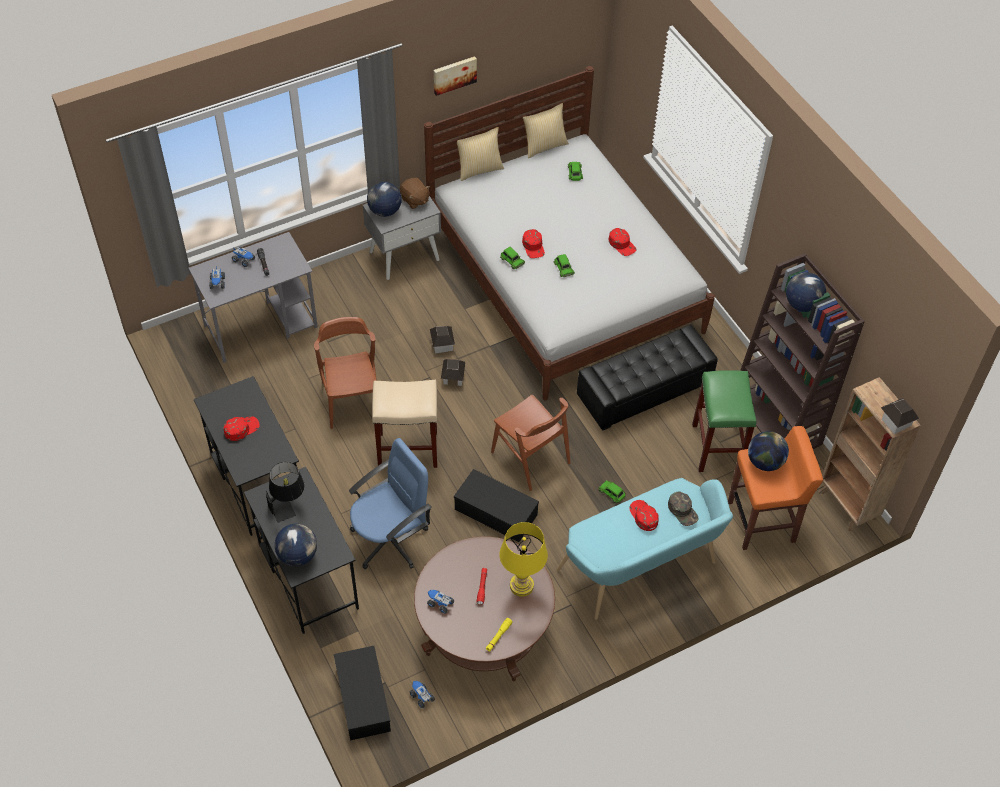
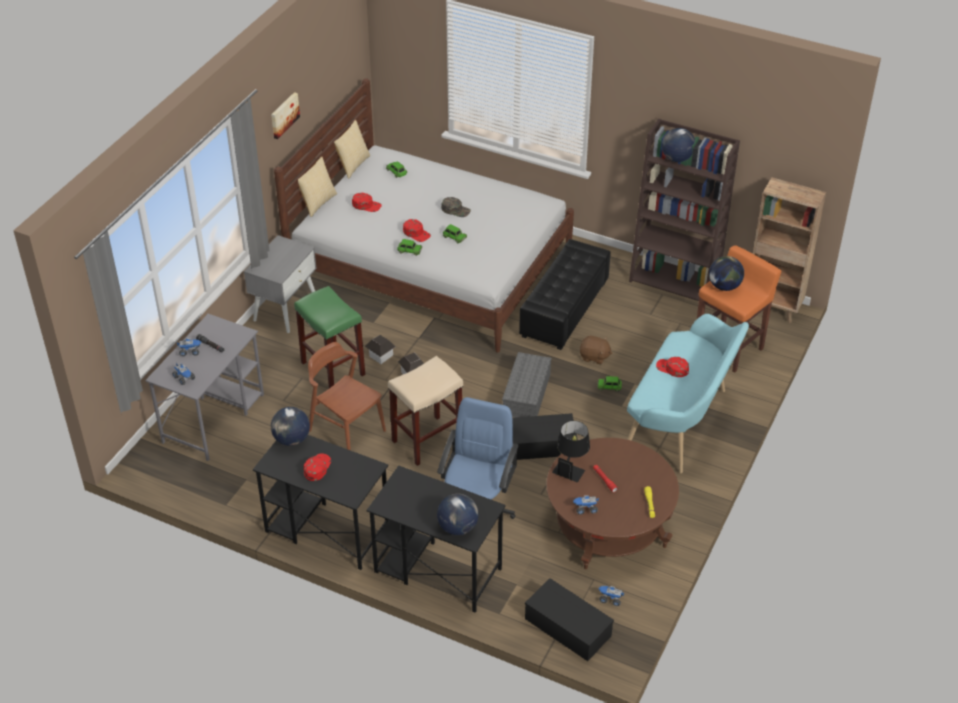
camera: 35 degrees left, 10 degrees down
black table lamp [266,462,305,523] -> black table lamp moved to [552,421,590,482]
globe [367,182,402,217] -> globe moved to [271,407,310,446]
brown plush toy [400,178,430,209] -> brown plush toy moved to [580,336,612,364]
brown chair [491,395,570,491] -> grey storage box [502,352,551,418]
yellow table lamp [499,522,548,597] -> none
red cap [609,228,636,256] -> red cap moved to [352,193,382,212]
green cap [668,491,698,526] -> green cap moved to [441,197,471,217]
green stool [692,370,756,472] -> green stool moved to [294,286,365,388]
toy house [881,398,919,434] -> none

